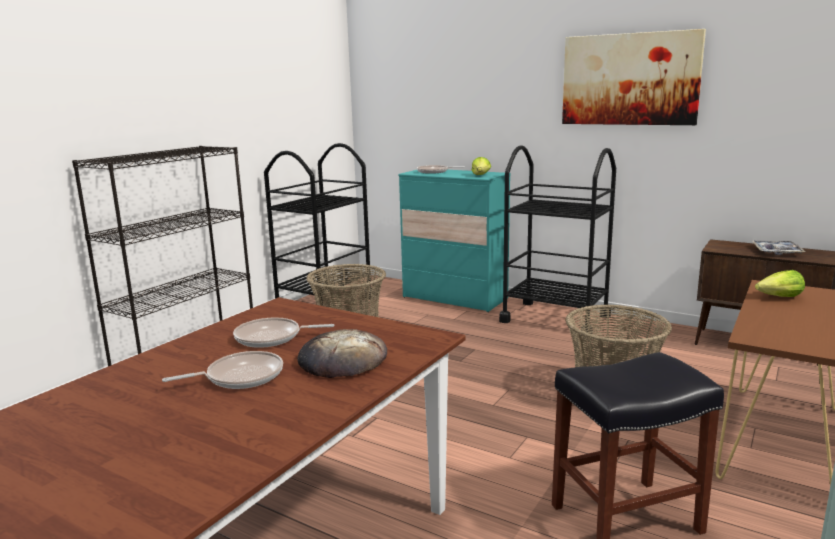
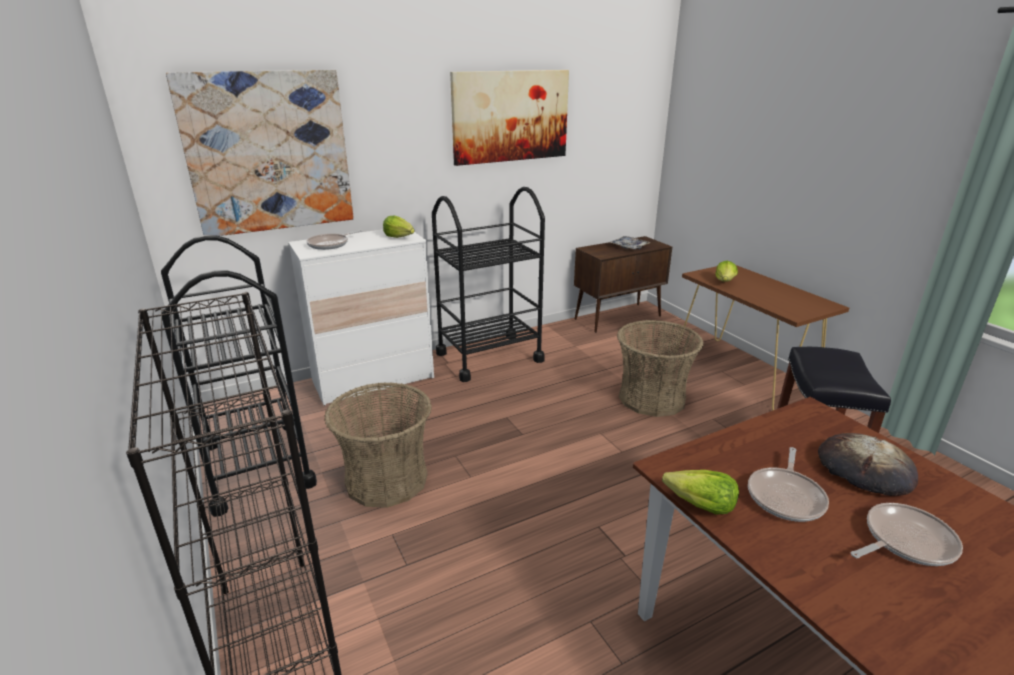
camera: 60 degrees left, 10 degrees up
frying pan [162,351,283,389] -> frying pan turned 60 degrees clockwise [851,503,963,566]
turquoise dresser [398,170,511,312] -> white dresser [288,229,434,406]
none -> picture [166,70,354,236]
none -> lettuce [662,470,739,515]

